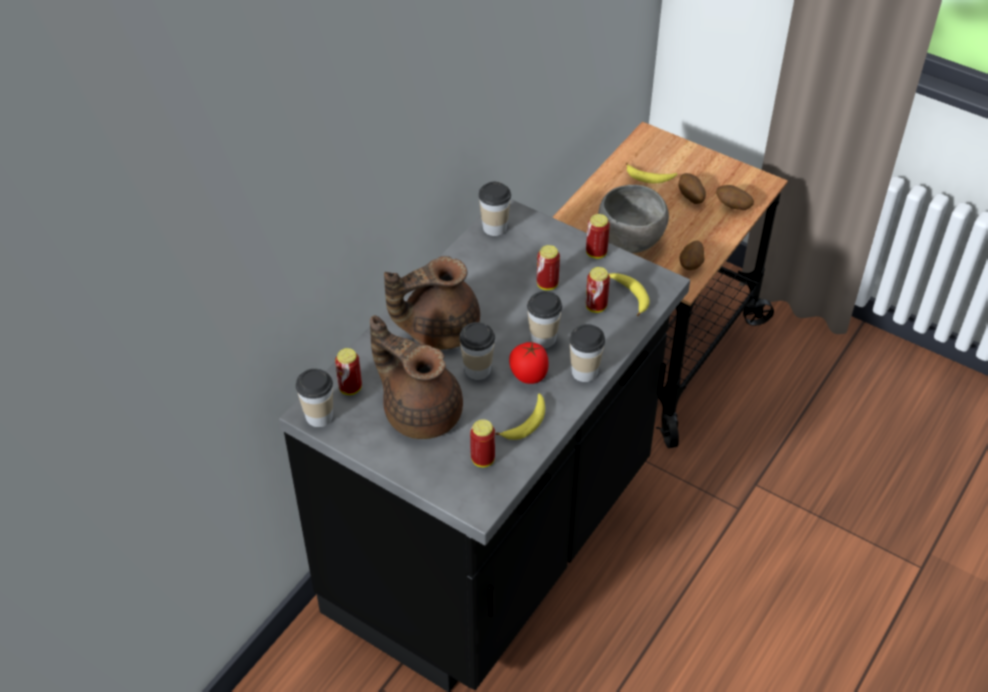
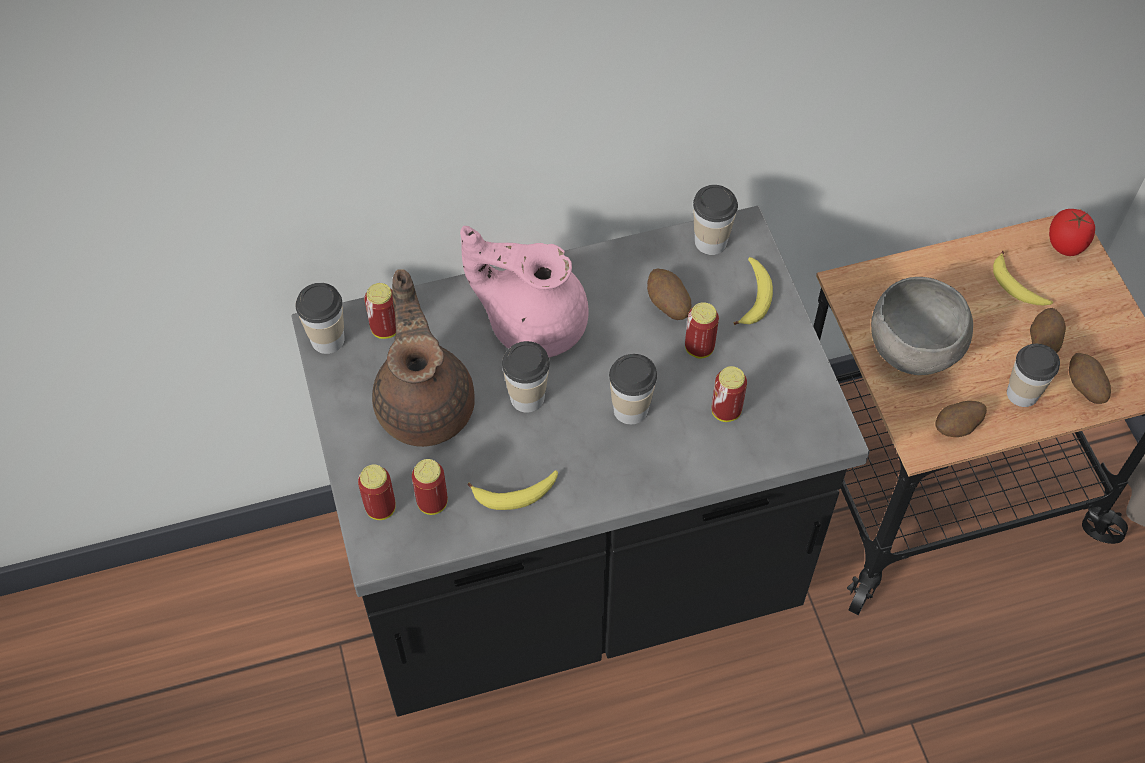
camera: 40 degrees right, 10 degrees up
brown teapot [384,256,480,350] -> pink teapot [460,226,589,358]
tomato [509,342,548,384] -> tomato moved to [1049,209,1095,256]
cup [569,324,605,382] -> cup moved to [1007,344,1060,407]
can [586,214,610,259] -> can moved to [358,465,396,520]
banana [609,273,650,316] -> banana moved to [733,257,773,325]
none -> potato [647,269,691,320]

